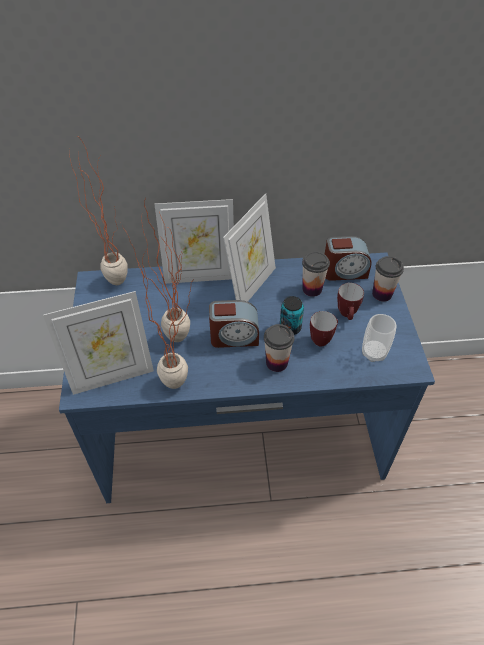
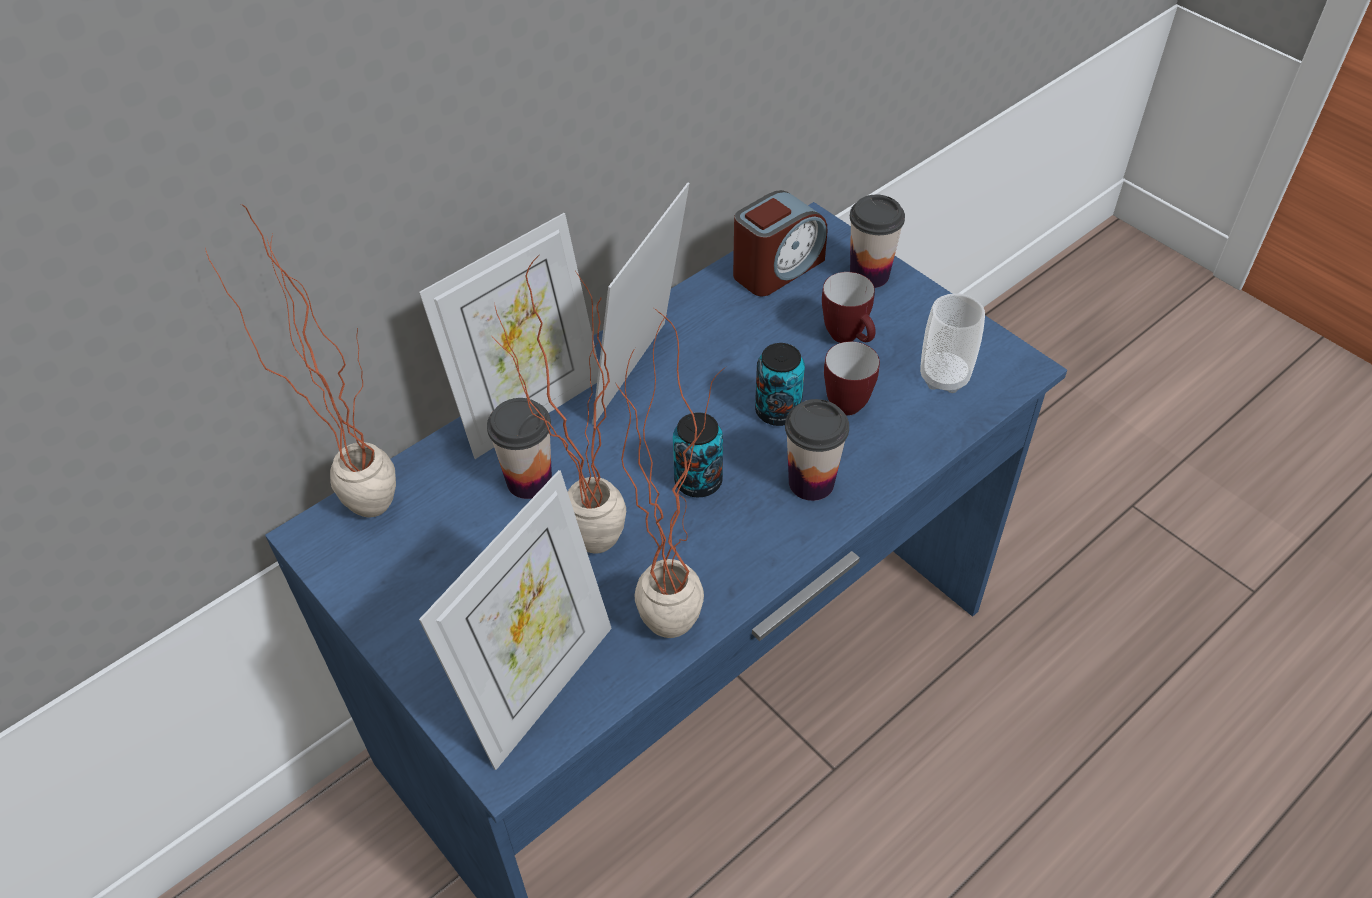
camera: 35 degrees left, 0 degrees up
alarm clock [209,300,259,348] -> can [673,412,723,497]
picture frame [223,193,276,302] -> picture frame turned 150 degrees counterclockwise [592,182,689,425]
cup [302,251,330,297] -> cup moved to [487,398,552,499]

